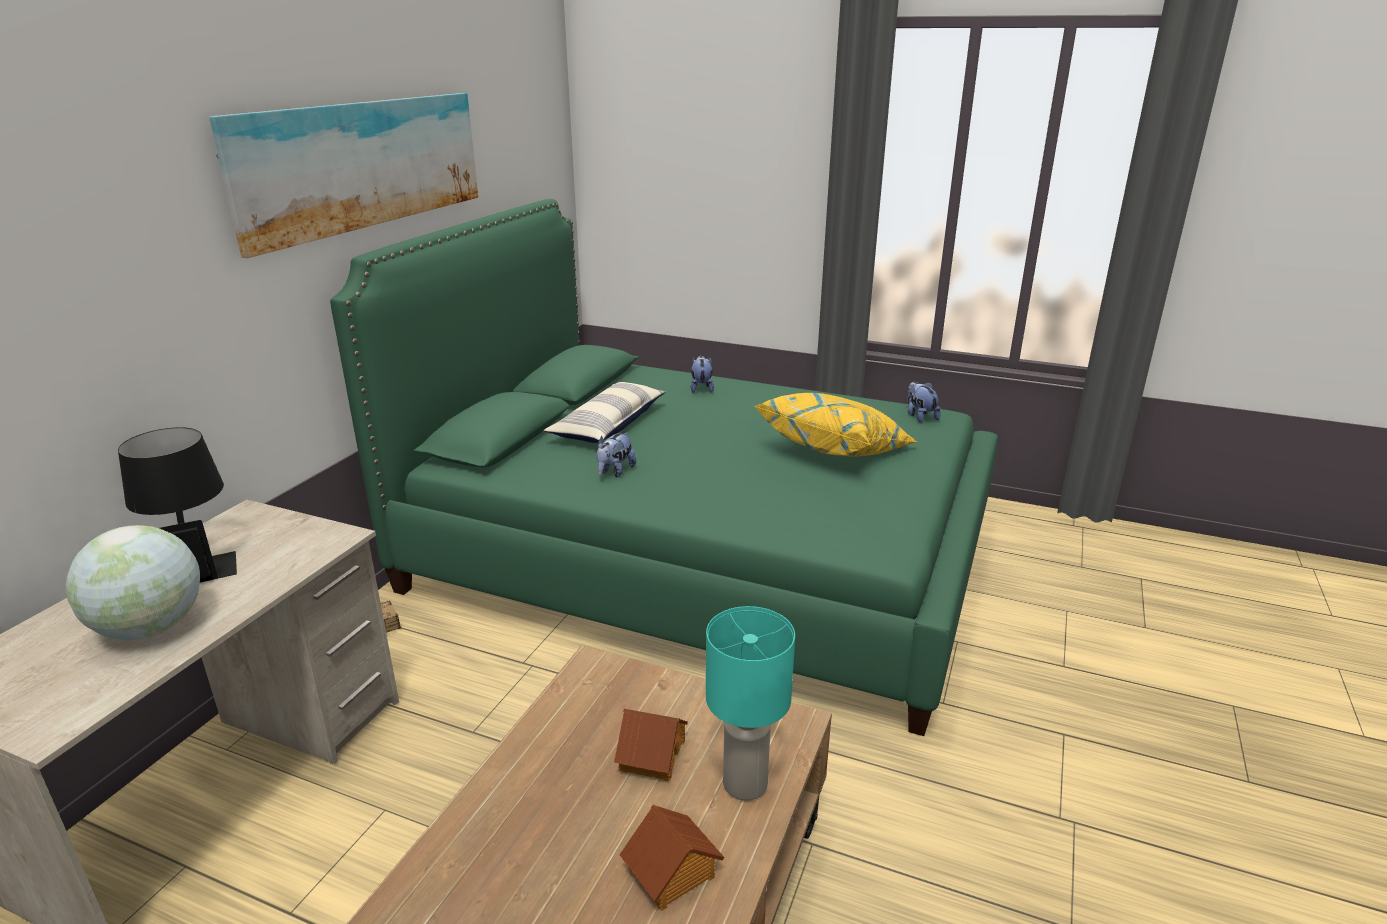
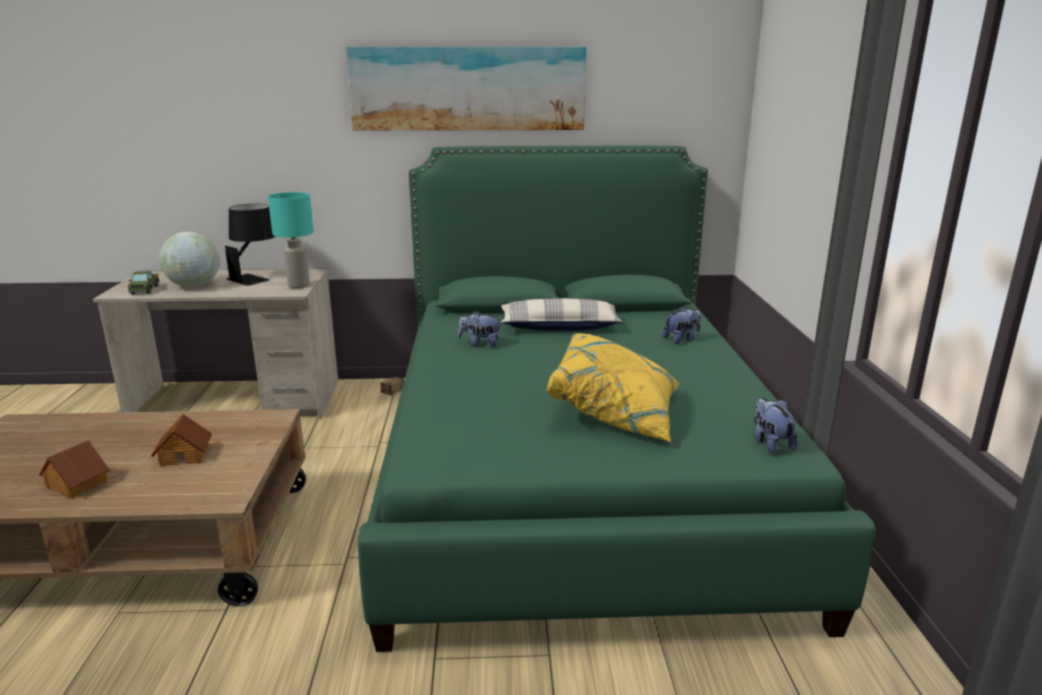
camera: 65 degrees right, 5 degrees down
turquoise table lamp [706,606,795,801] -> turquoise table lamp moved to [268,192,314,288]
plush toy [907,382,941,423] -> plush toy turned 60 degrees counterclockwise [754,398,798,453]
none -> toy truck [128,271,159,294]

